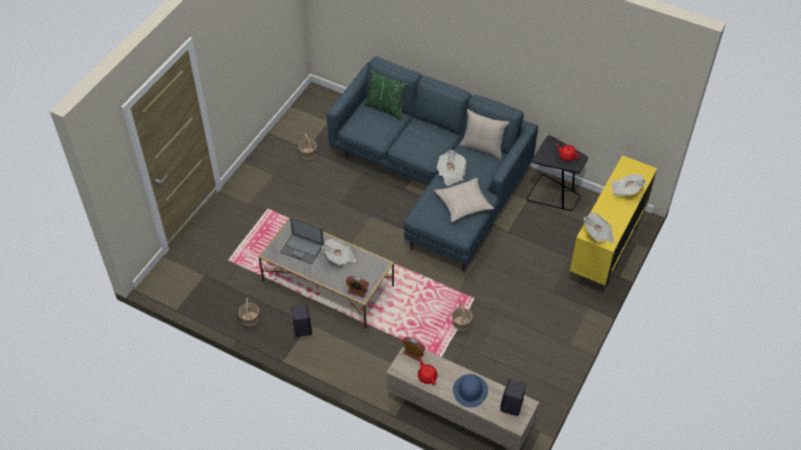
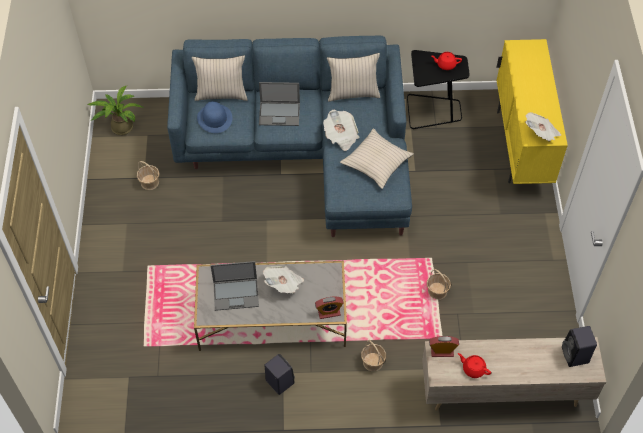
camera: 30 degrees left, 5 degrees up
basket [238,298,259,326] -> basket moved to [361,340,386,371]
green pillow [364,69,409,120] -> beige pillow [192,55,248,101]
blue hat [453,374,488,408] -> blue hat moved to [197,101,232,133]
newspaper [611,174,646,196] -> none
none -> potted plant [88,86,144,135]
none -> laptop [259,82,300,126]

